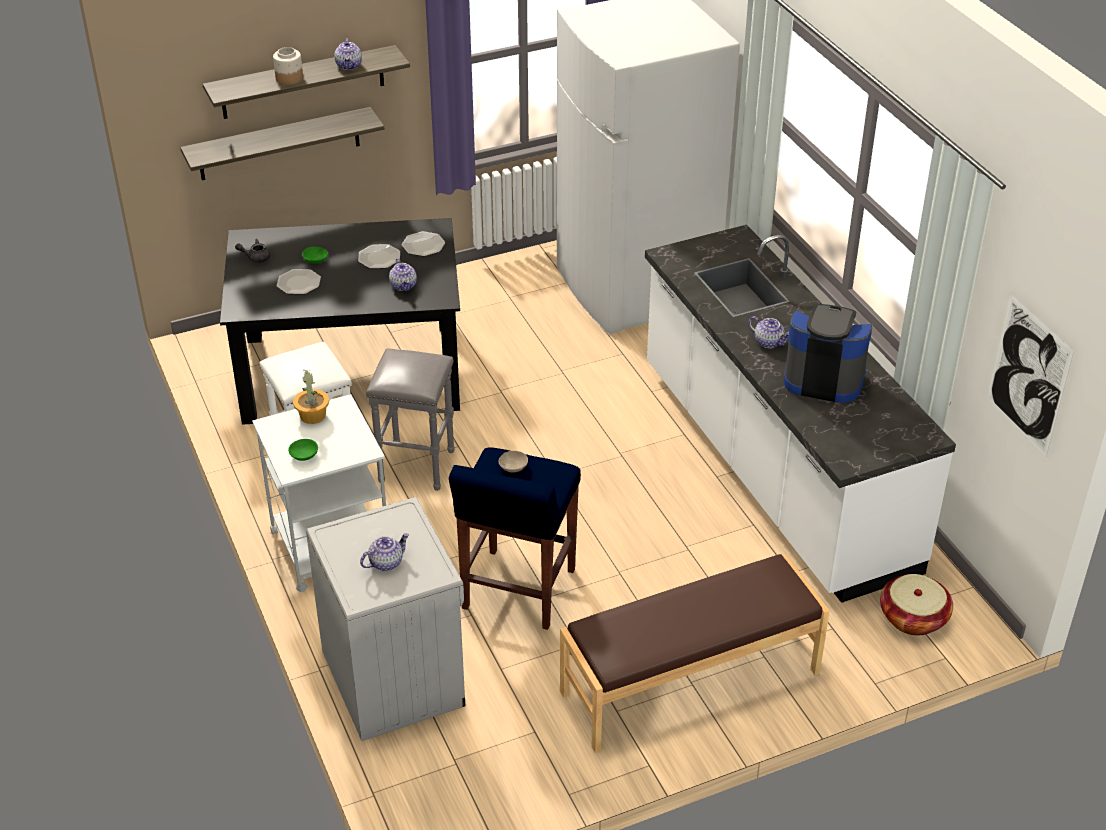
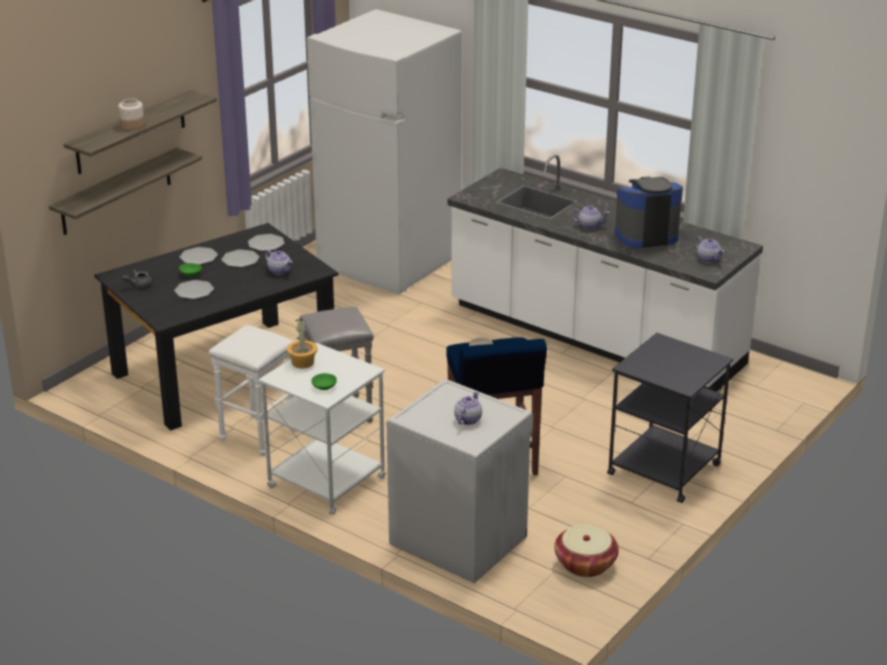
camera: 30 degrees left, 10 degrees down
teapot [334,38,362,70] -> teapot moved to [695,237,724,263]
brown bench [560,554,830,753] -> black cart [607,333,734,503]
basket [880,574,953,635] -> basket moved to [554,525,619,577]
picture [987,295,1074,457] -> none
none -> plate [180,247,218,265]

